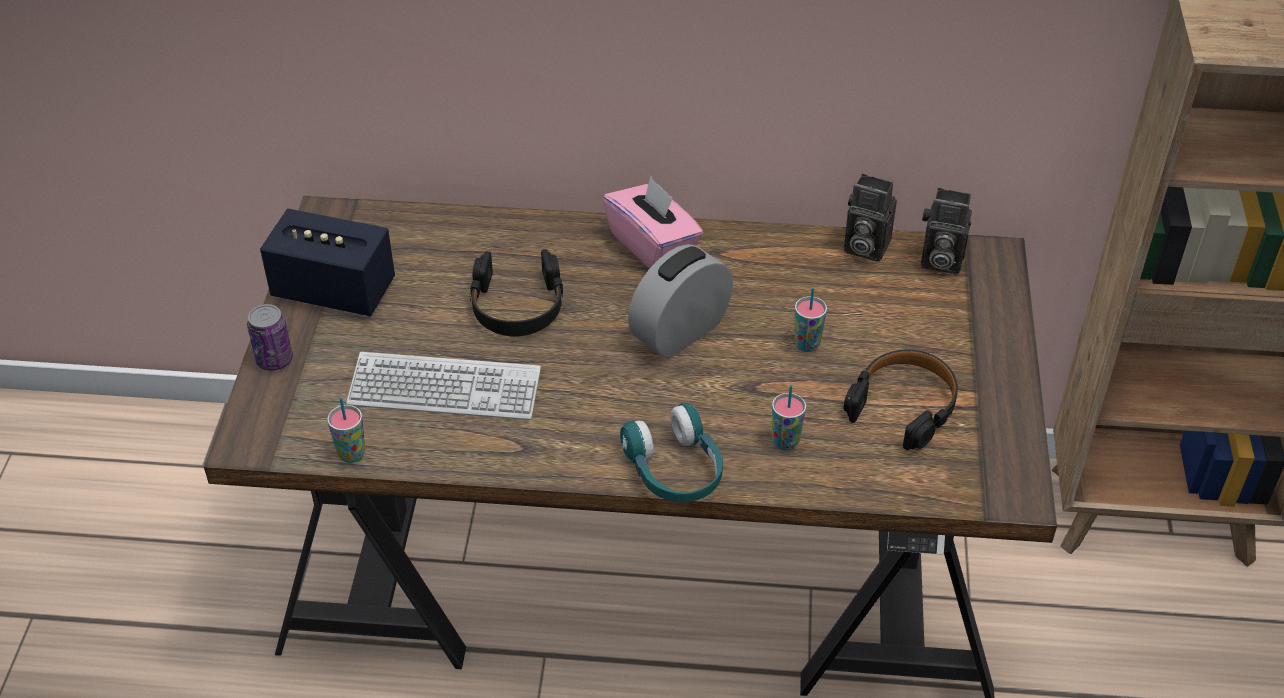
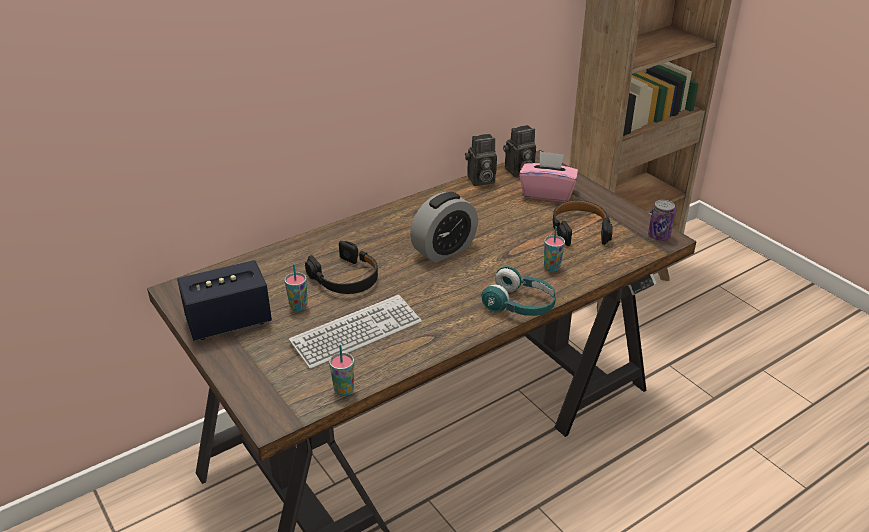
camera: 40 degrees left, 10 degrees down
can [247,304,293,371] -> can moved to [648,200,675,241]
pink tissue box [603,176,703,269] -> pink tissue box moved to [519,151,578,202]
alarm clock [628,244,733,359] -> alarm clock turned 135 degrees counterclockwise [410,192,478,263]
cup [794,287,827,352] -> cup moved to [284,264,307,311]

